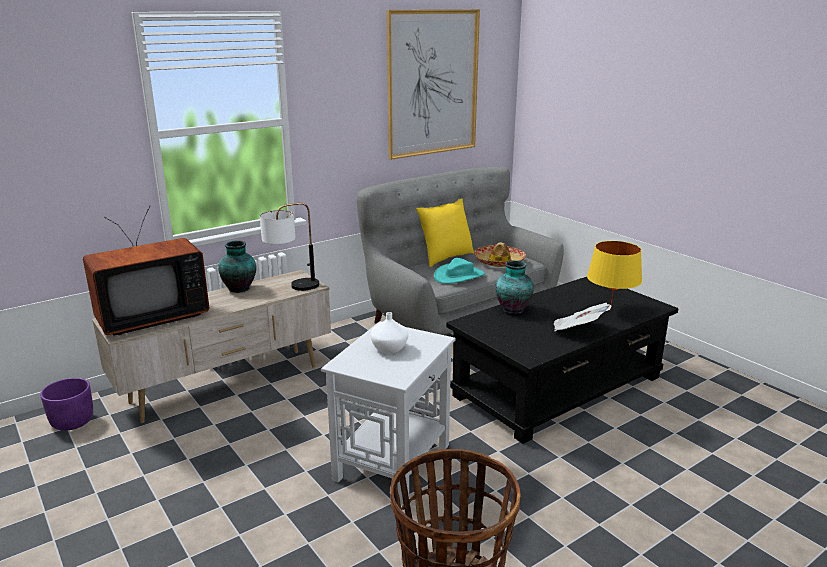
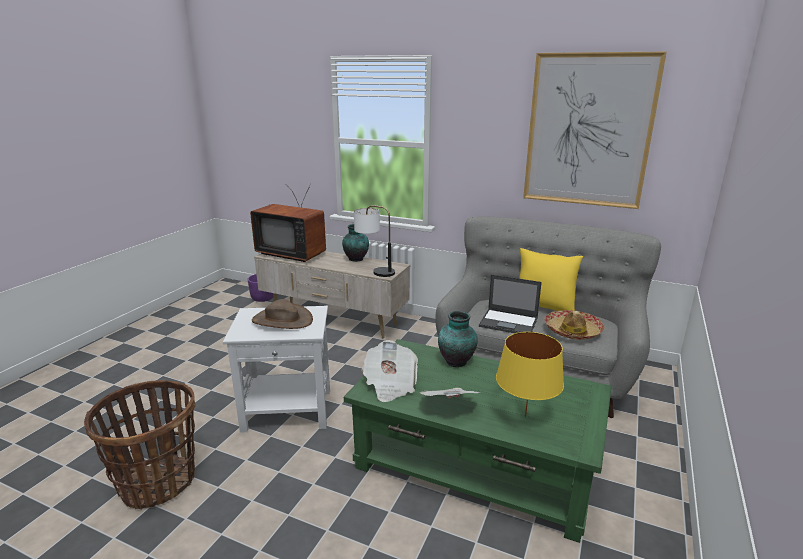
camera: 60 degrees right, 0 degrees up
white vase [371,312,408,354] -> brown hat [252,299,313,329]
turquoise hat [434,258,485,284] -> laptop [479,275,542,333]
black coffee table [446,277,678,444] -> green coffee table [344,339,612,543]
none -> newspaper [362,340,418,402]

